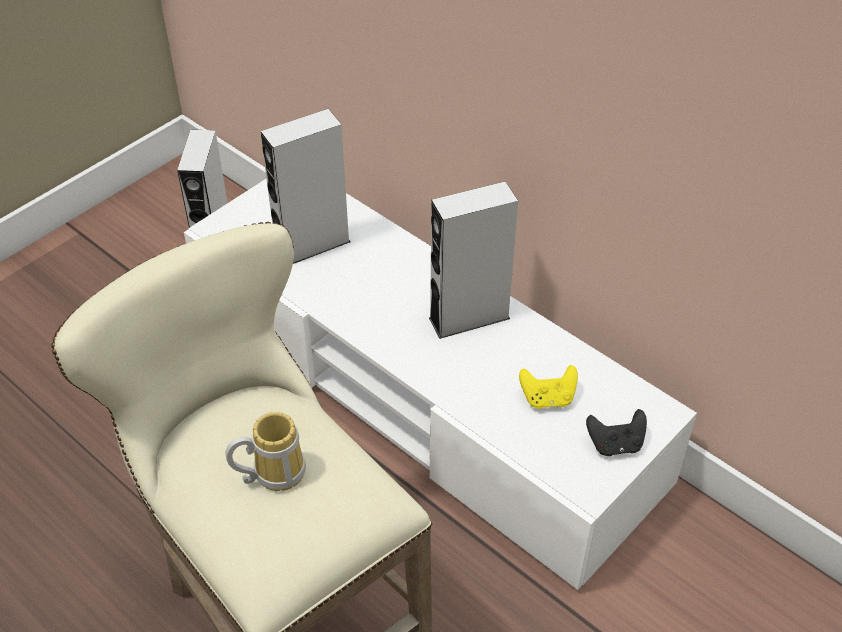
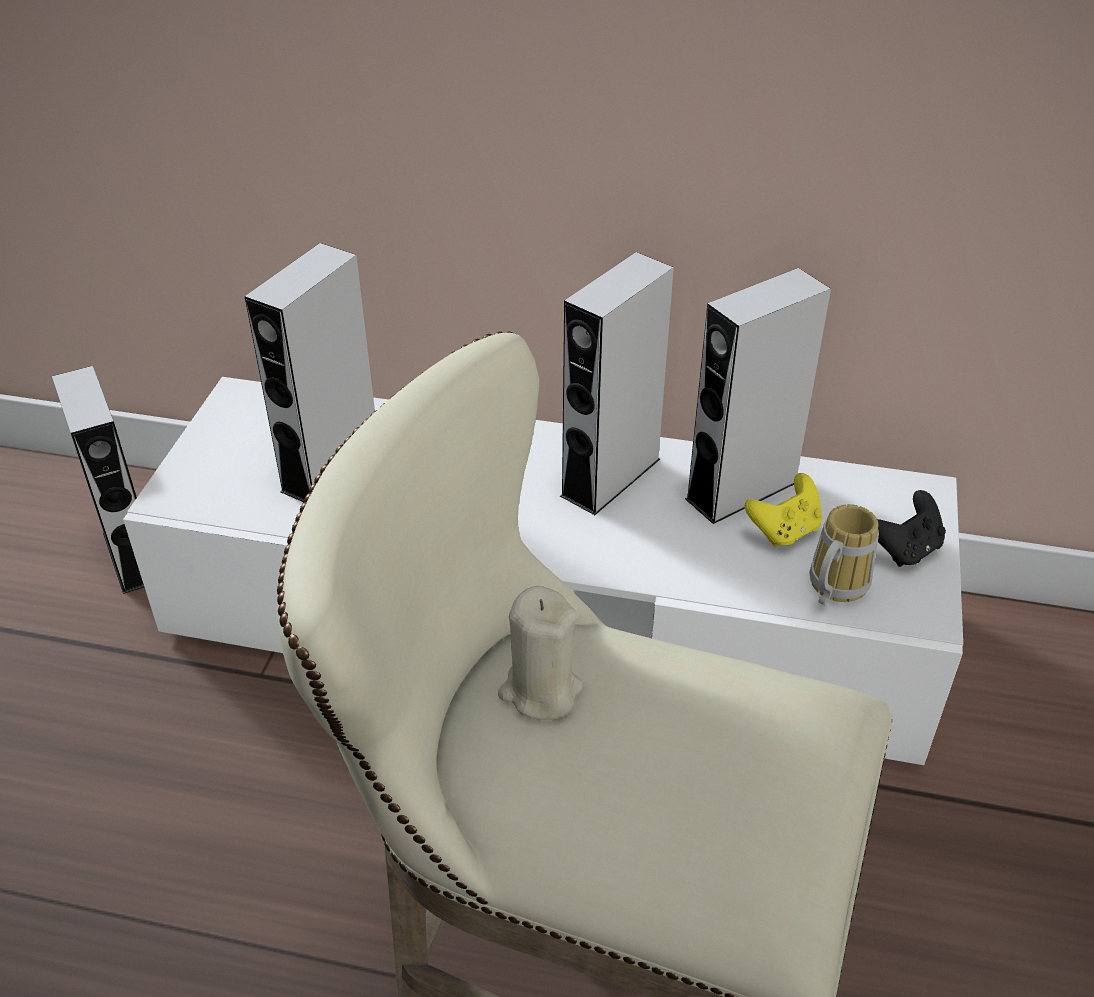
camera: 30 degrees left, 5 degrees down
mug [225,412,306,491] -> mug moved to [810,504,879,605]
none -> beige candle [498,586,583,720]
none -> grey speaker [685,268,831,524]

